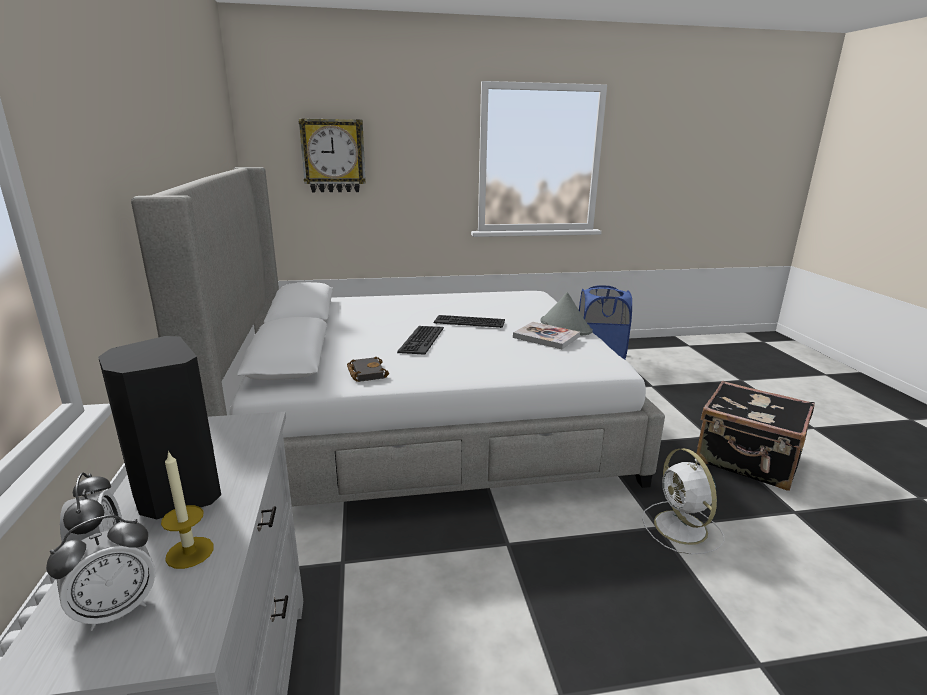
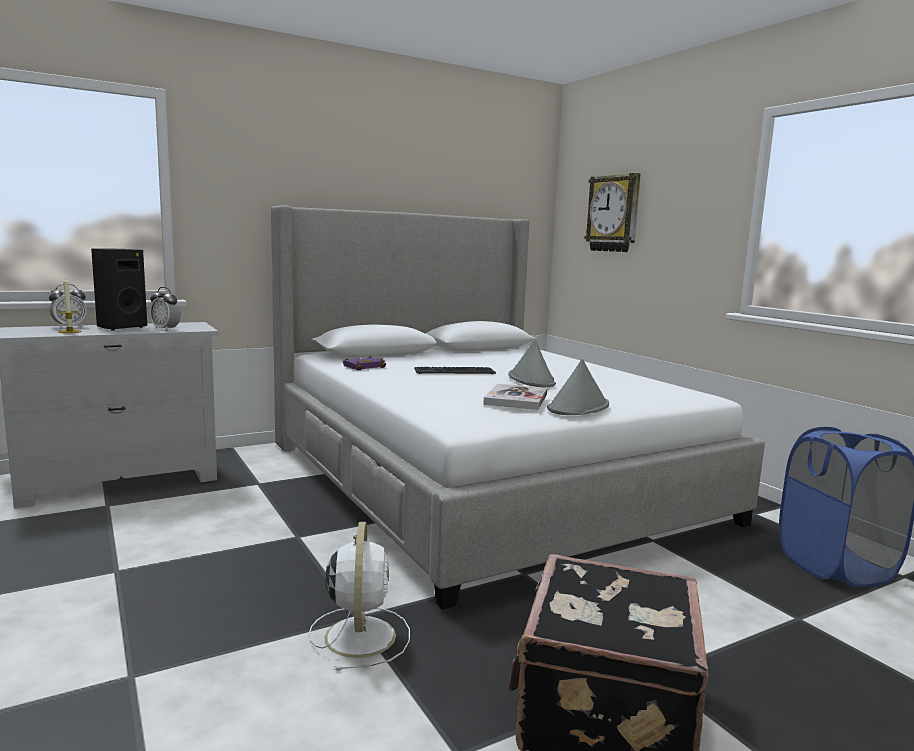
camera: 70 degrees right, 10 degrees down
alarm clock [46,515,155,631] -> alarm clock moved to [149,287,181,331]
black book [347,357,389,382] -> purple book [343,356,386,371]
keyboard [433,315,505,328] -> grey hat [508,339,556,387]
white fan [642,448,724,554] -> white fan turned 120 degrees clockwise [309,522,410,671]

